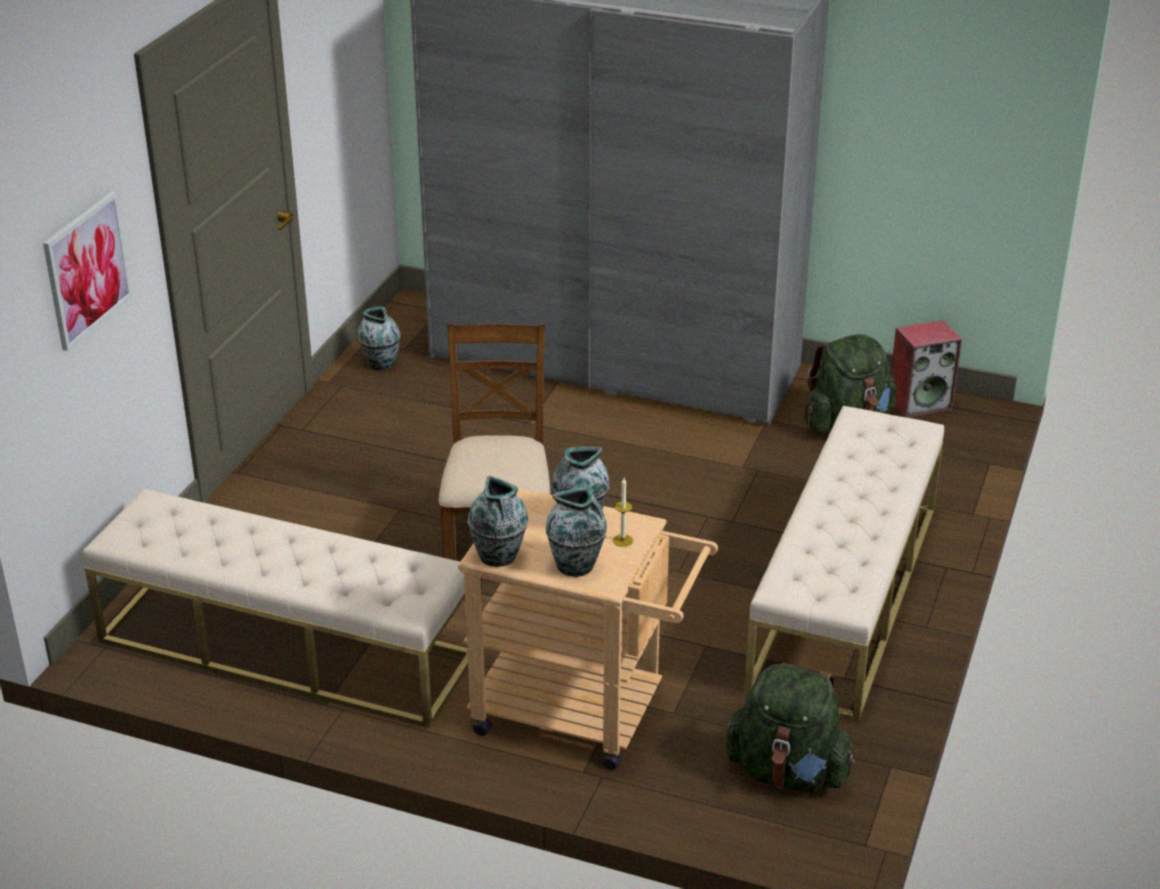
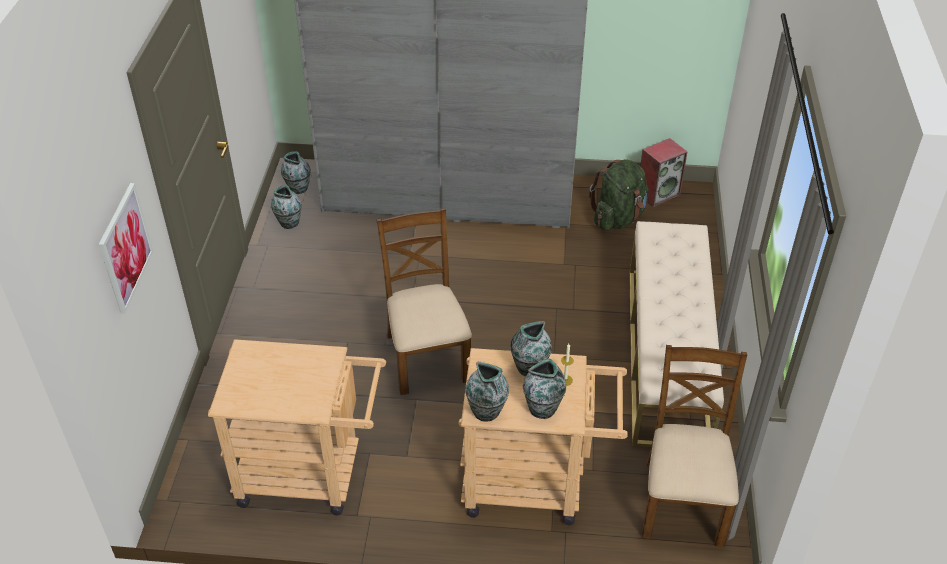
camera: 15 degrees left, 10 degrees up
beige bench [83,489,468,728] -> beige cart [208,339,386,515]
green backpack [725,663,855,791] -> brown chair [642,345,747,547]
none -> vase [281,151,311,194]

